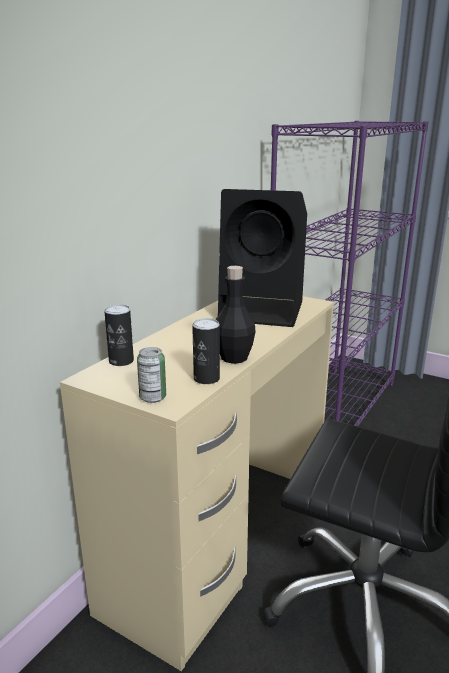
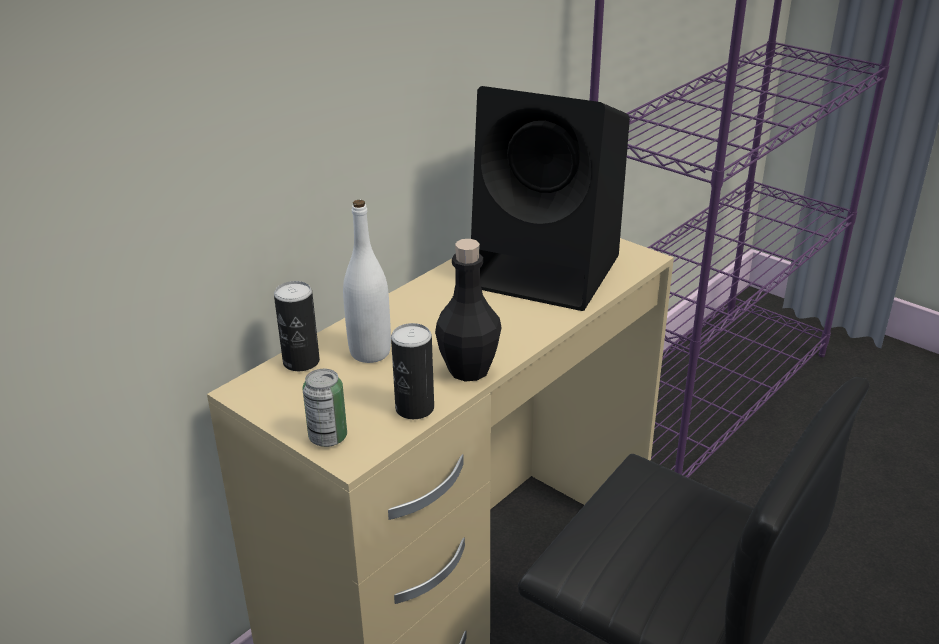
camera: 10 degrees right, 10 degrees up
none -> white bottle [343,200,391,363]

